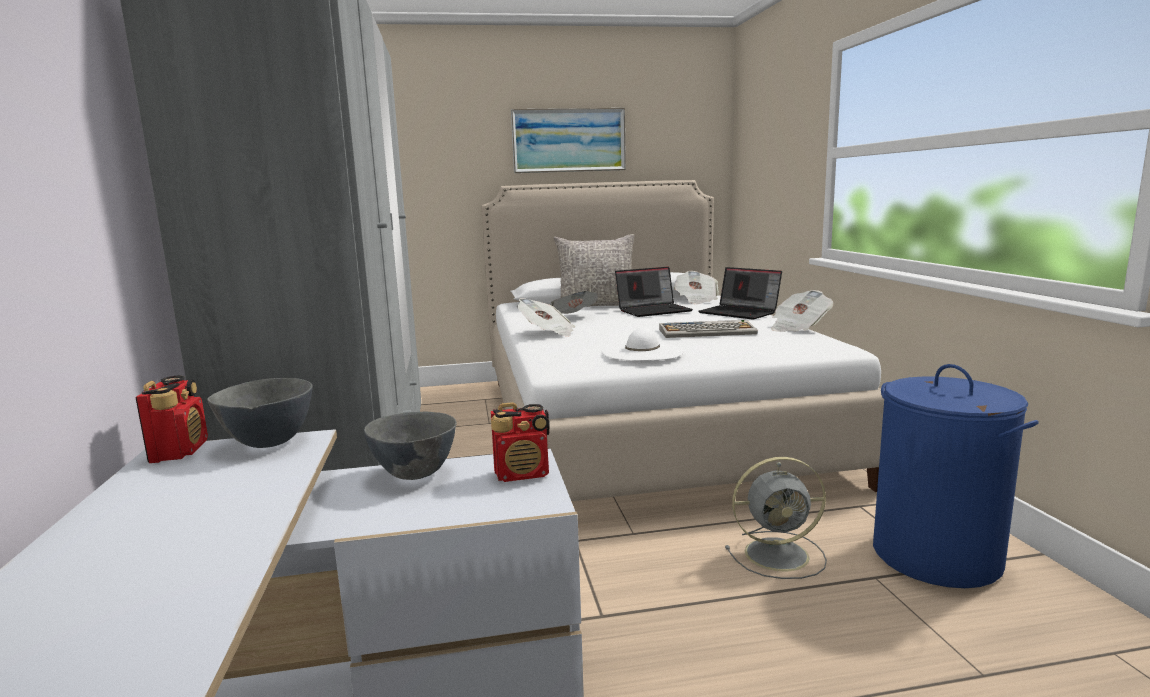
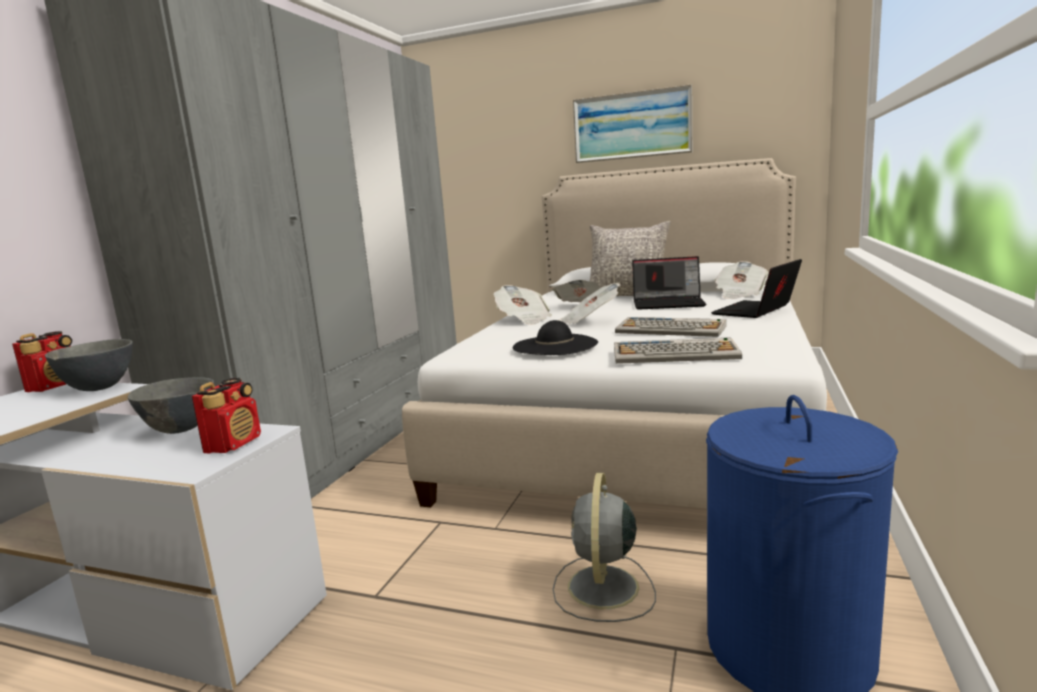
camera: 30 degrees right, 0 degrees up
radio [491,402,550,482] -> radio turned 90 degrees counterclockwise [192,378,261,454]
white hat [602,328,684,361] -> black hat [513,320,598,355]
laptop [698,267,782,320] -> laptop turned 60 degrees clockwise [711,259,802,318]
grey fan [725,457,827,579] -> grey fan turned 75 degrees clockwise [553,473,656,622]
newspaper [771,290,833,332] -> newspaper moved to [558,283,620,324]
none -> keyboard [614,337,742,364]

